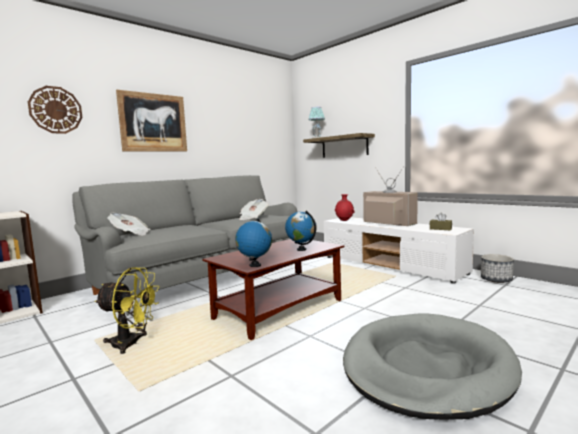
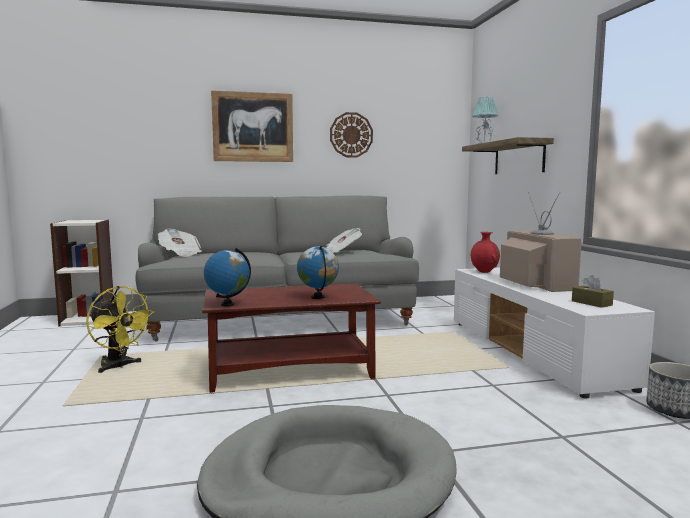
camera: 30 degrees right, 0 degrees up
wall clock [28,86,82,134] -> wall clock moved to [330,112,373,157]

